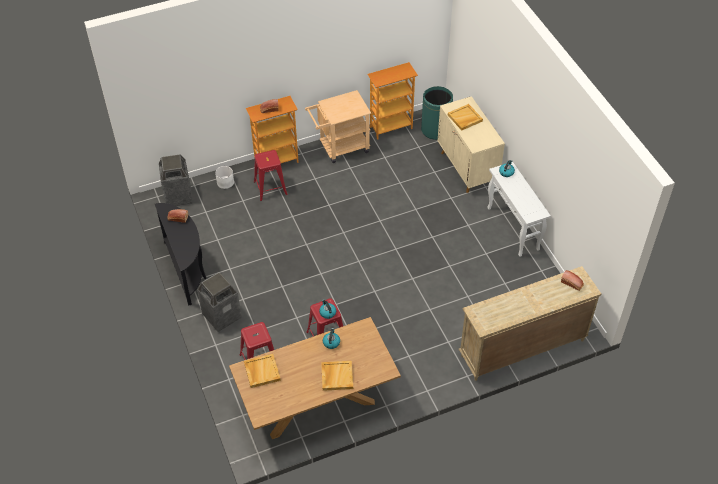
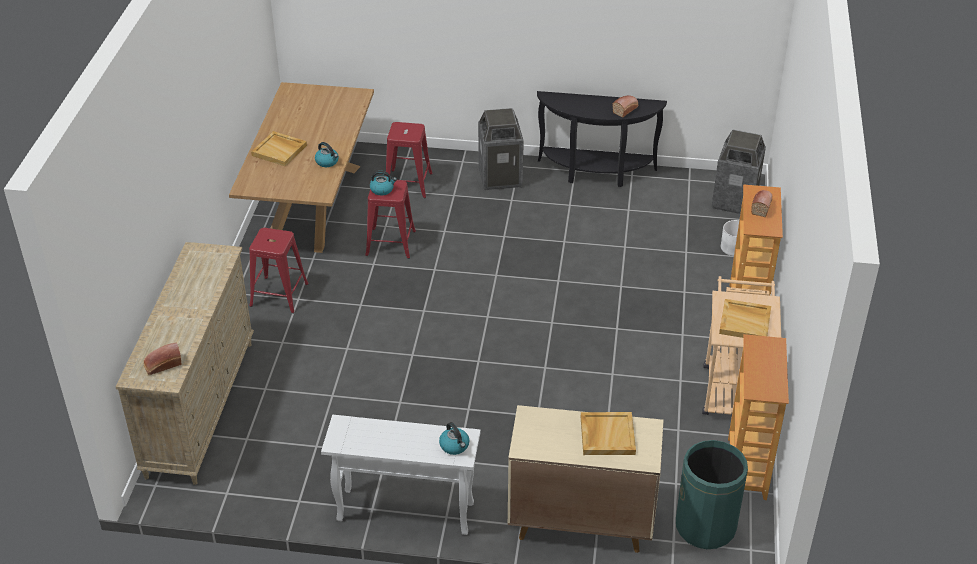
camera: 120 degrees right, 10 degrees down
beige tray [244,354,281,388] -> beige tray moved to [719,299,771,338]
red stool [254,150,288,201] -> red stool moved to [249,228,309,314]

